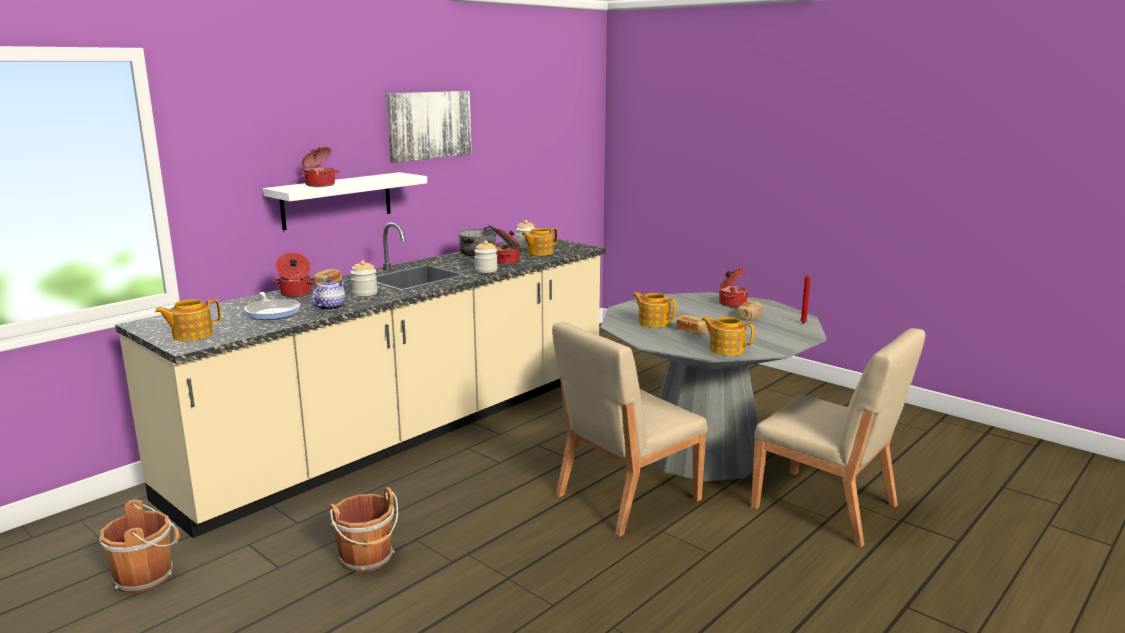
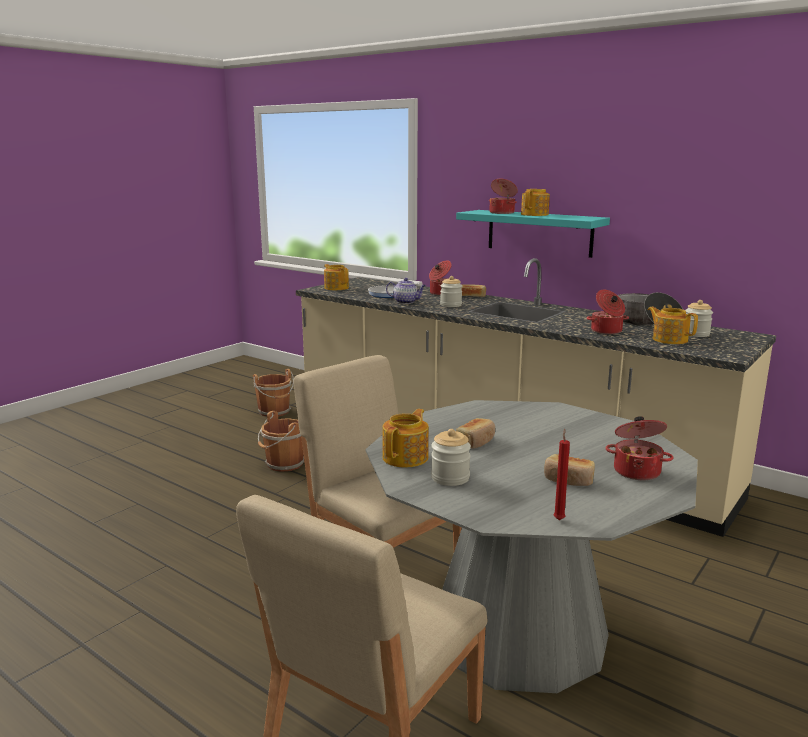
camera: 85 degrees right, 0 degrees up
white shelf [263,172,427,230] -> turquoise shelf [456,210,610,258]
picture [386,91,472,163] -> none
jar [475,240,498,273] -> jar moved to [431,429,471,486]
teapot [633,292,676,328] -> teapot moved to [521,189,550,216]

